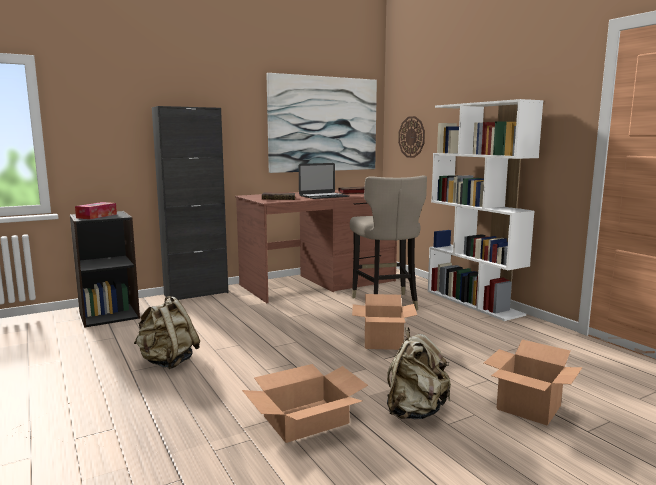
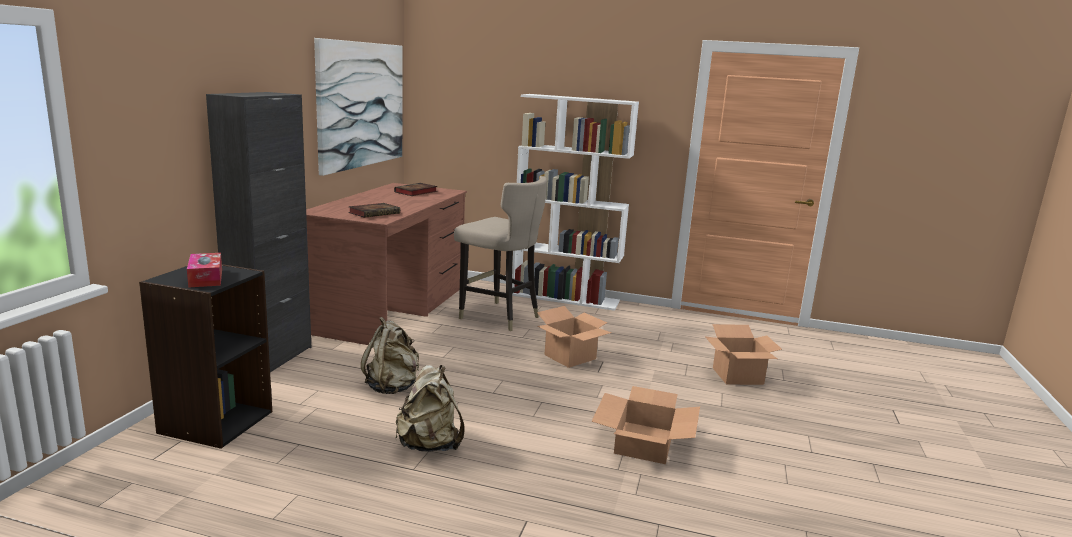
camera: 45 degrees left, 5 degrees up
laptop [299,163,349,199] -> none
beige backpack [387,327,451,420] -> beige backpack moved to [361,317,419,394]
wall clock [398,116,425,158] -> none

